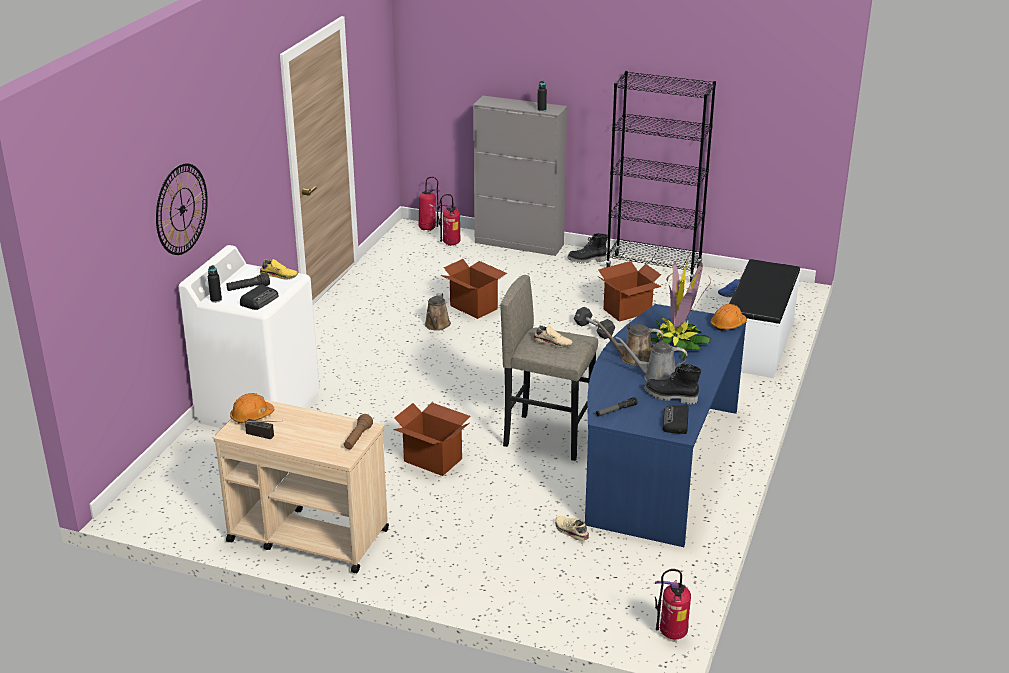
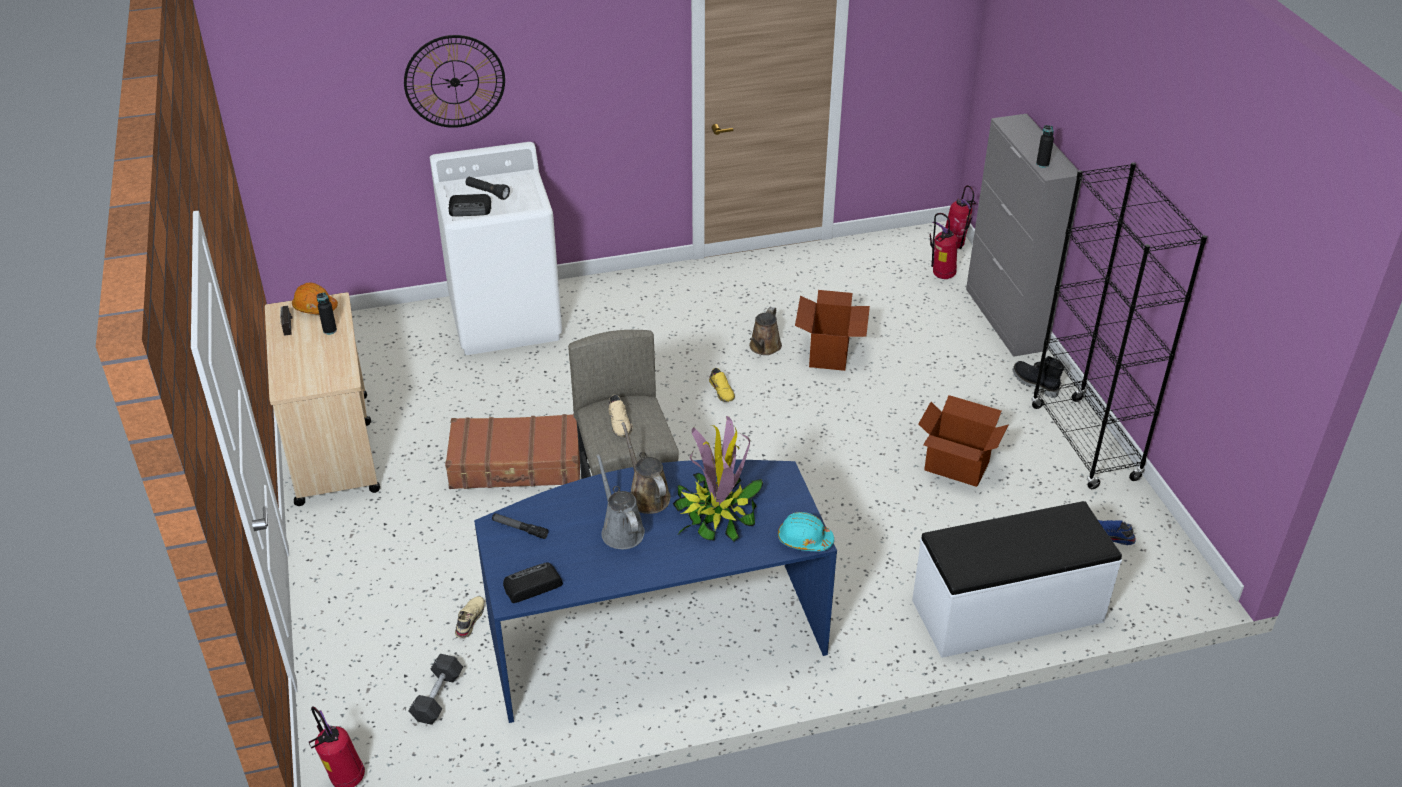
camera: 55 degrees right, 10 degrees up
black bottle [208,265,222,303] -> black bottle moved to [317,293,337,335]
yellow shoe [260,259,298,280] -> yellow shoe moved to [709,368,735,402]
brown flashlight [344,414,373,449] -> none
cardboard box [393,403,470,476] -> brown suitcase [445,414,580,489]
brown watering can [425,293,451,331] -> brown watering can turned 45 degrees counterclockwise [749,307,782,355]
black dumbbell [574,307,616,339] -> black dumbbell moved to [409,654,463,725]
black boot [644,364,701,404] -> none
orange hard hat [711,304,747,331] -> turquoise hard hat [778,512,834,551]

